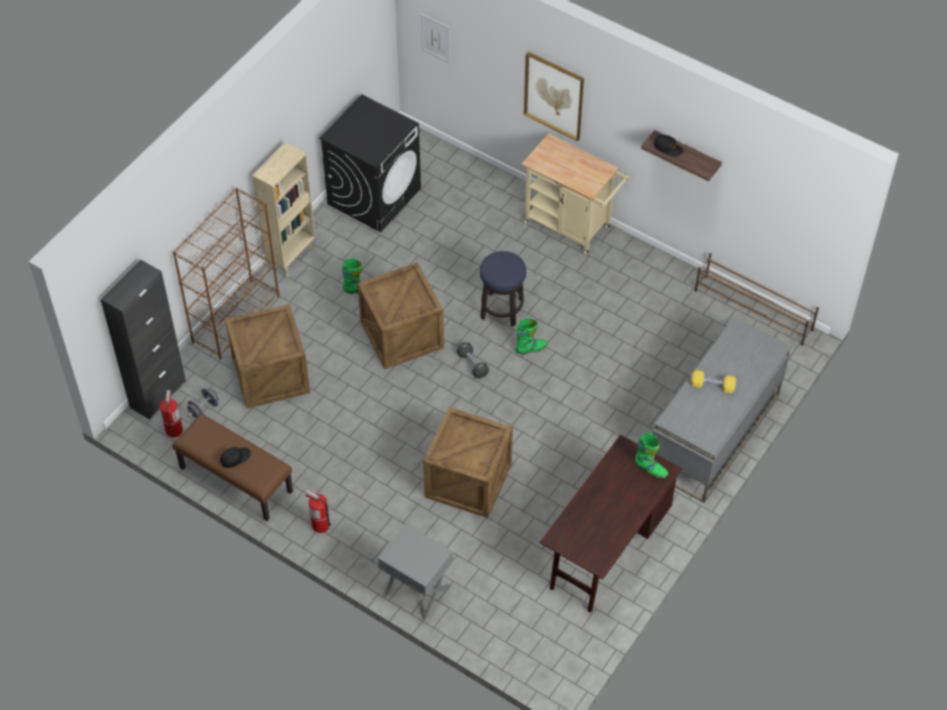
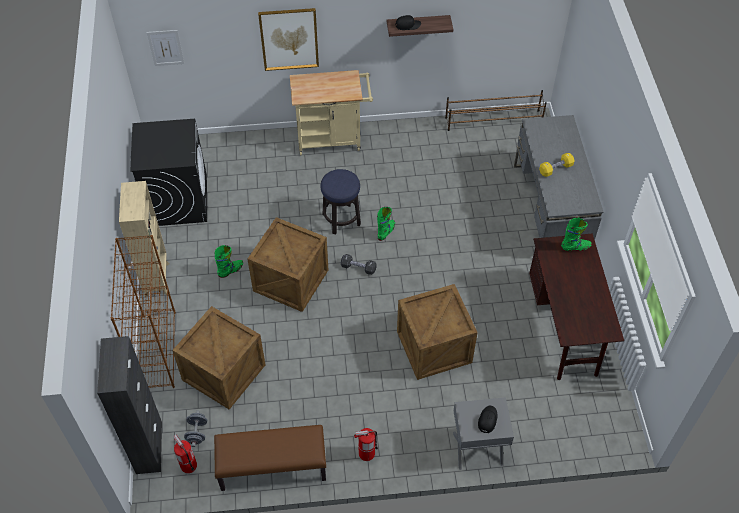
camera: 40 degrees left, 0 degrees up
black cap [220,447,251,468] -> black cap moved to [478,406,498,433]

